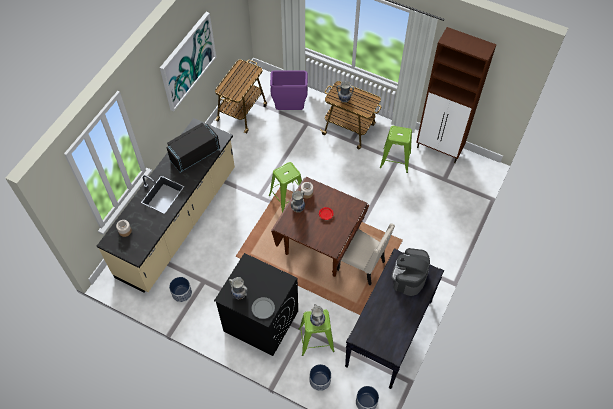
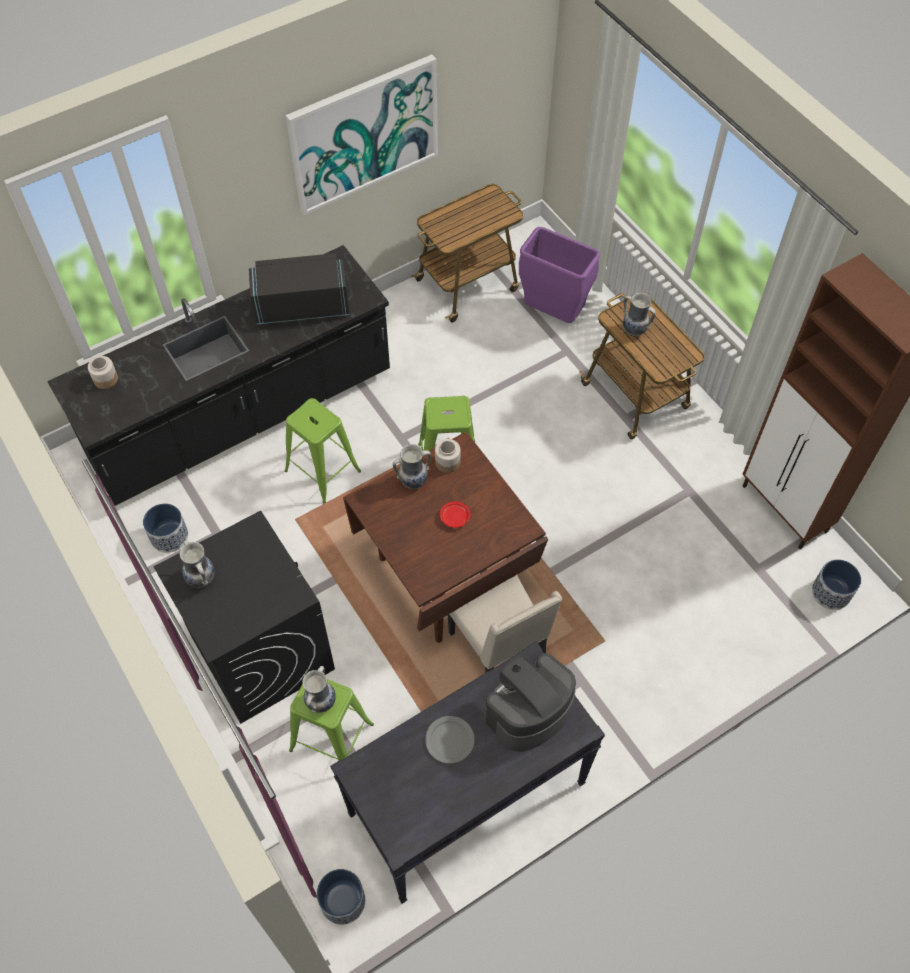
camera: 30 degrees right, 0 degrees up
beige counter [97,118,235,293] -> black counter [47,245,390,506]
grey plate [252,297,275,319] -> grey plate moved to [425,716,474,764]
planter [310,364,331,391] -> planter moved to [812,559,861,610]
green stool [380,126,412,173] -> green stool moved to [284,398,361,503]

